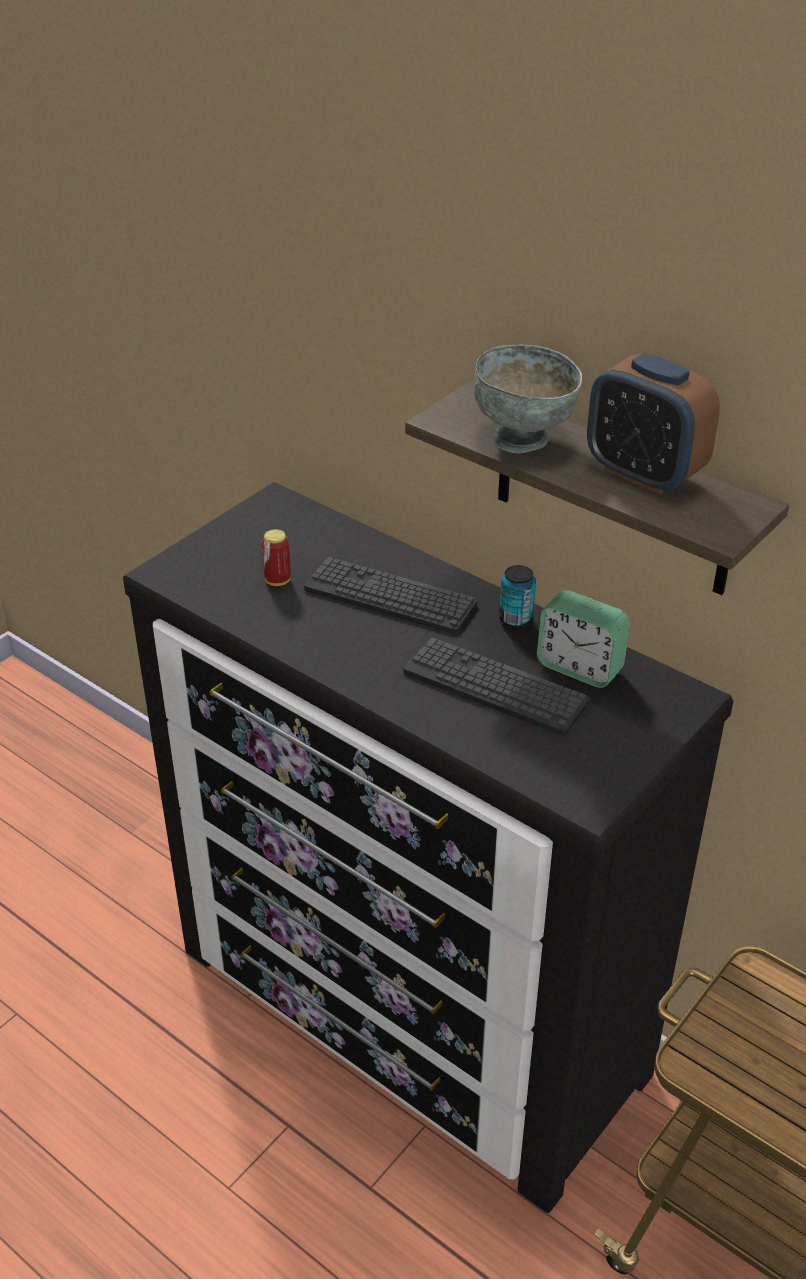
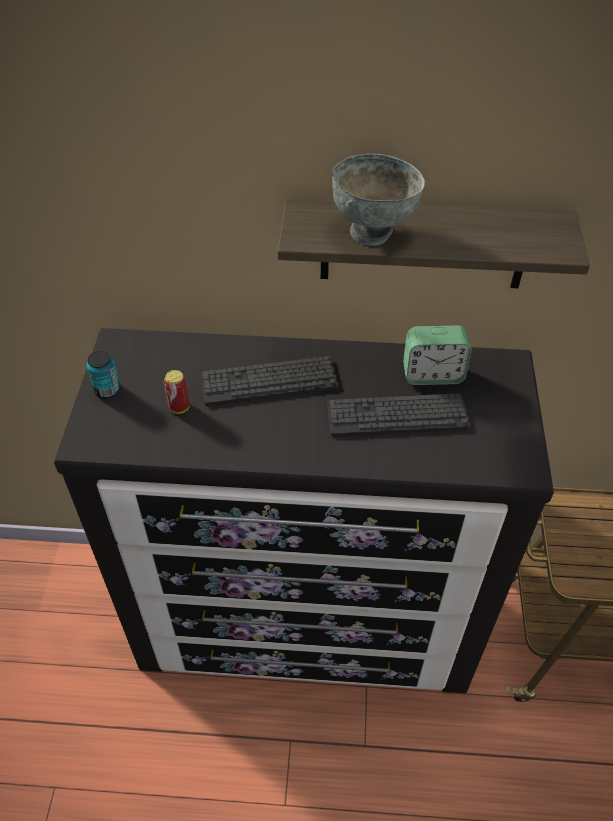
camera: 35 degrees left, 10 degrees up
can [499,565,536,629] -> can moved to [87,351,121,399]
alarm clock [587,353,720,495] -> none

